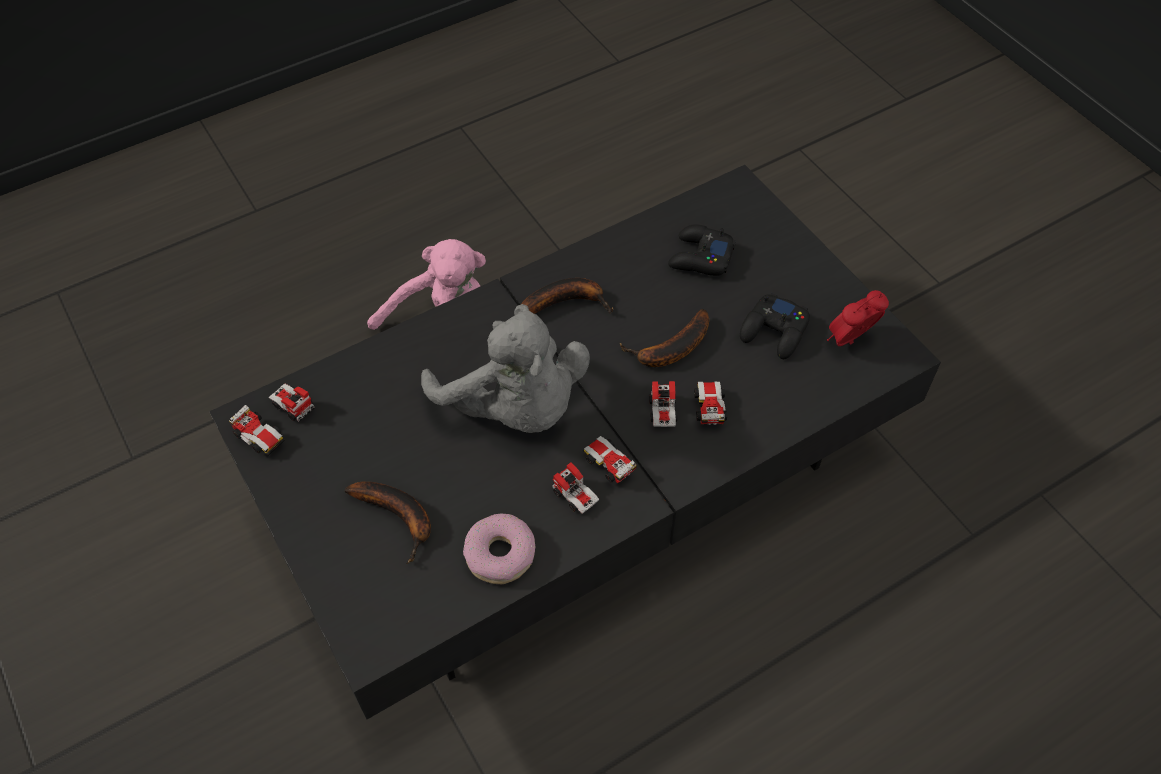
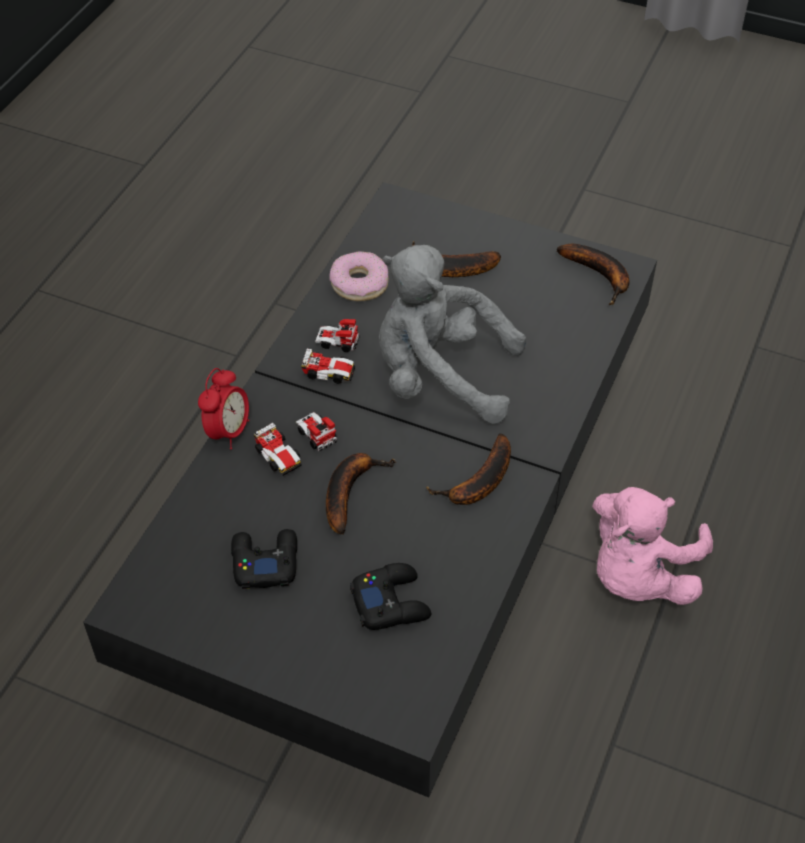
camera: 145 degrees right, 5 degrees down
toy car [229,384,314,456] -> banana [557,244,629,305]
alarm clock [827,290,889,346] -> alarm clock moved to [198,368,250,450]

